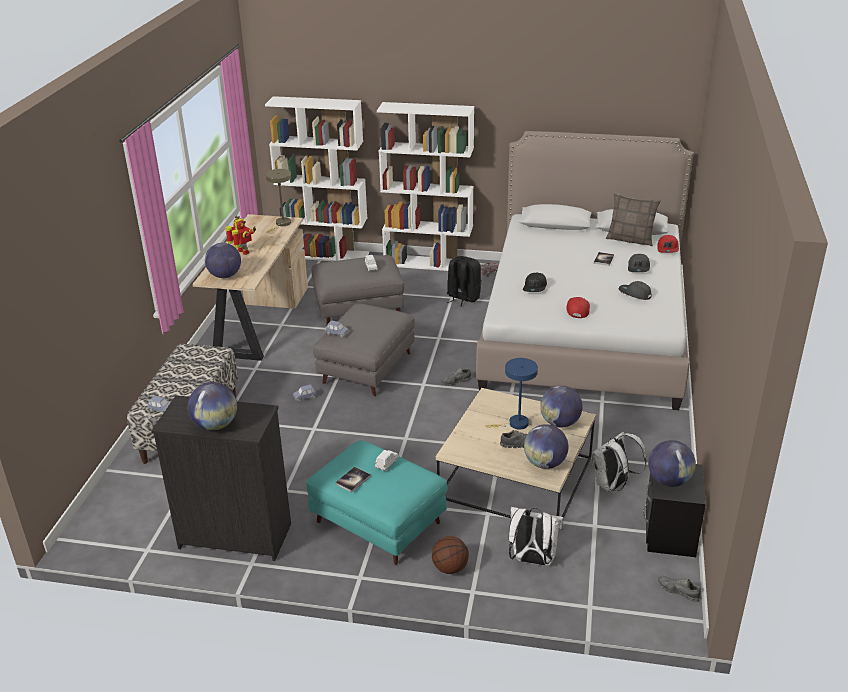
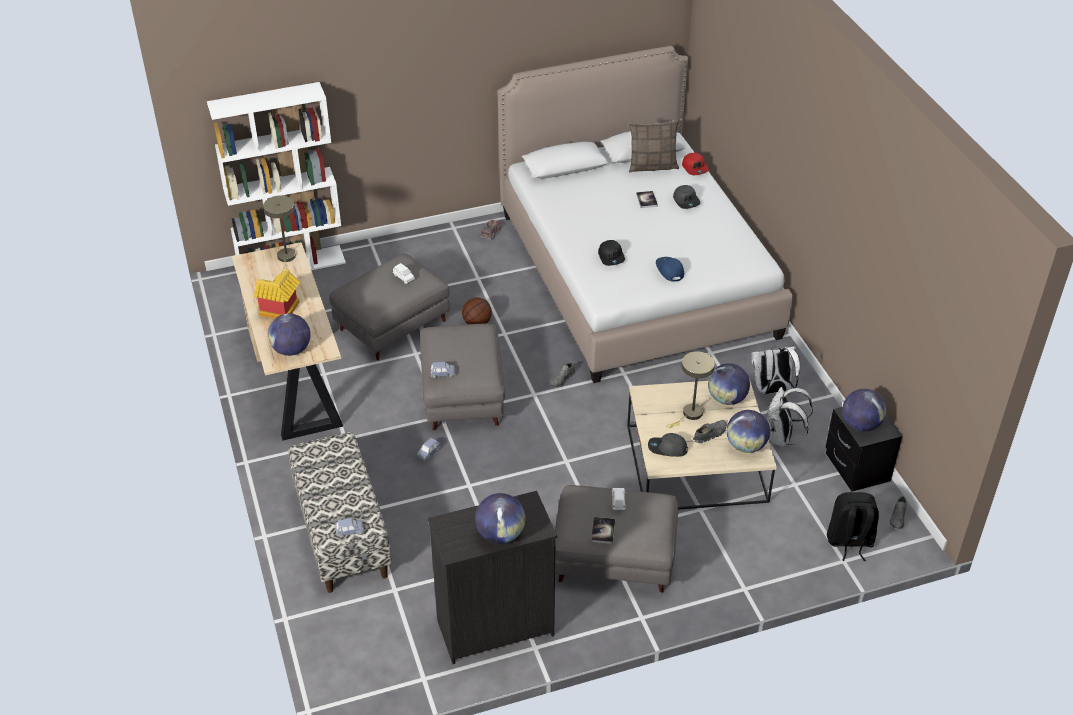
camera: 30 degrees left, 10 degrees up
toy robot [225,215,256,255] -> toy house [254,270,300,319]
turquoise ottoman [306,440,448,565] -> grey ottoman [555,485,678,593]
white bookcase [377,102,474,271] -> none
basketball [432,536,469,574] -> basketball moved to [462,297,492,324]
black backpack [447,256,481,307] -> black backpack moved to [827,492,879,561]
blue table lamp [485,358,538,429] -> beige table lamp [666,351,715,428]
white backpack [508,507,563,566] -> white backpack moved to [751,346,800,394]
red cap [567,297,590,318] -> blue cap [656,257,684,282]
grey cap [618,281,652,300] -> grey cap moved to [648,433,688,457]
grey shoe [658,575,701,602] -> grey shoe turned 75 degrees counterclockwise [890,496,907,529]

